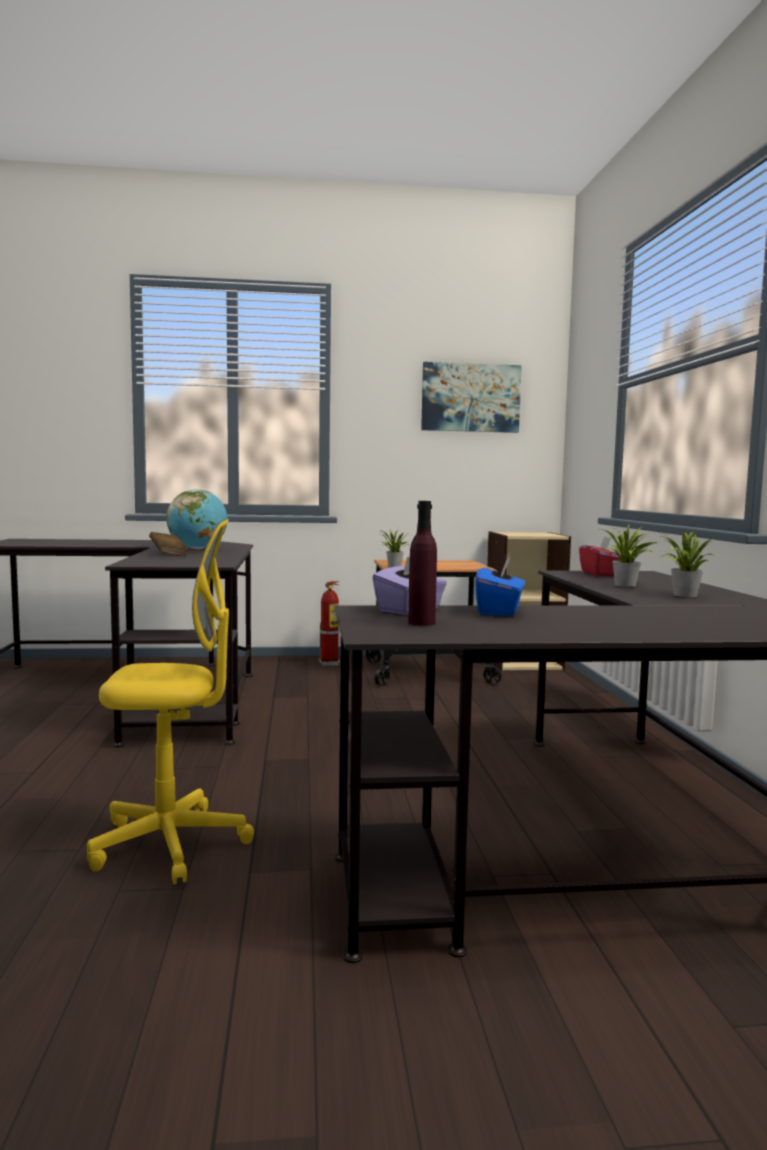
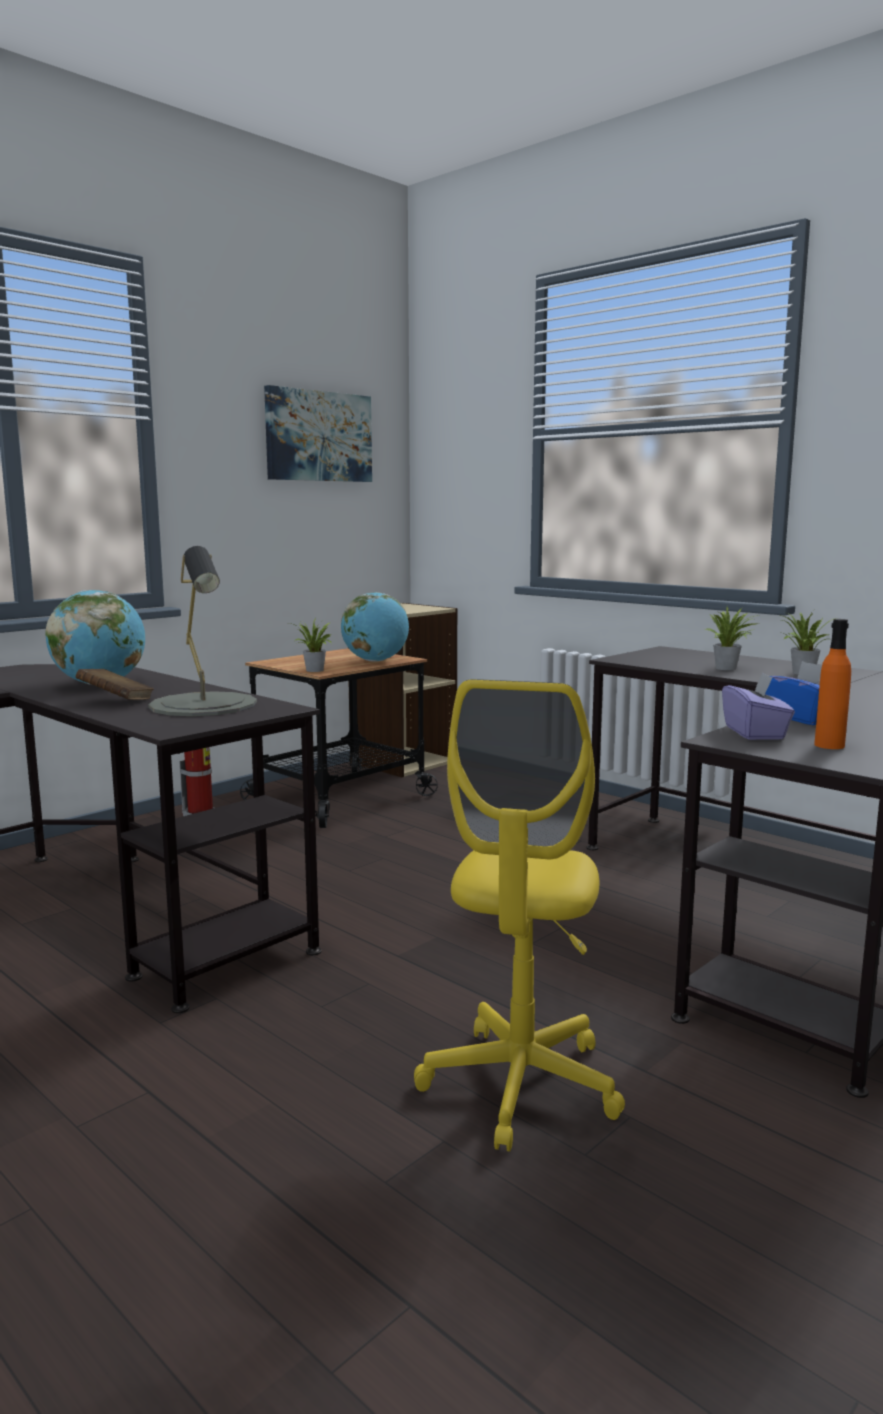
camera: 40 degrees left, 5 degrees up
yellow office chair [87,519,254,884] -> yellow office chair turned 150 degrees clockwise [414,679,625,1152]
purple bottle [408,501,437,626] -> orange bottle [814,619,851,749]
red tissue box [579,536,621,576] -> none
none -> grey table lamp [148,546,257,716]
none -> globe [341,592,409,662]

